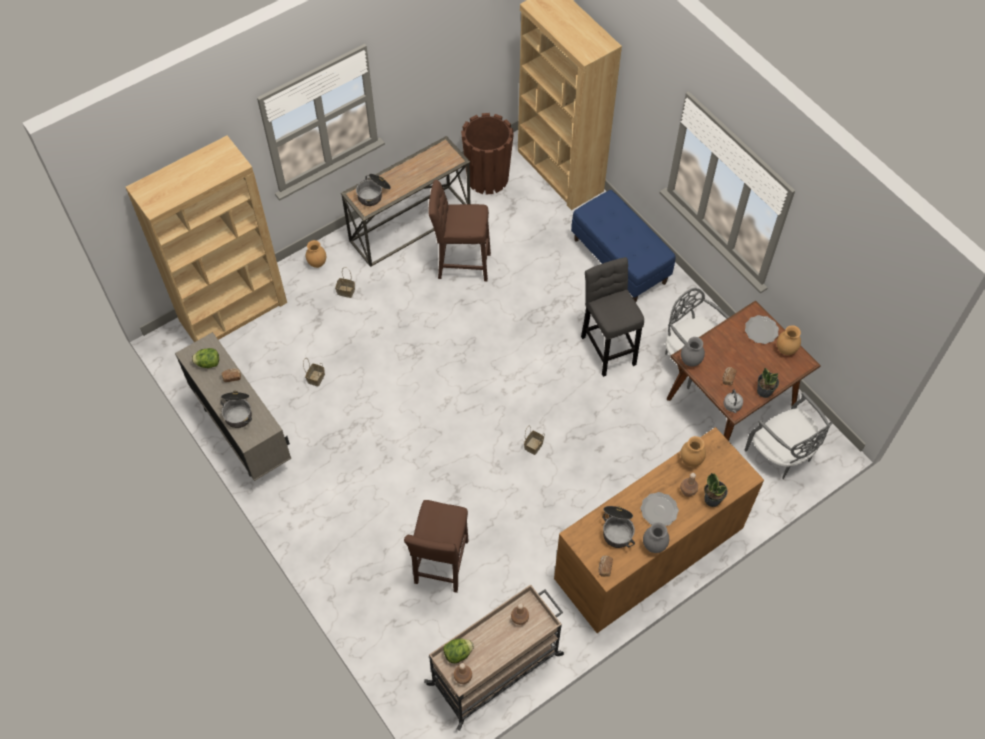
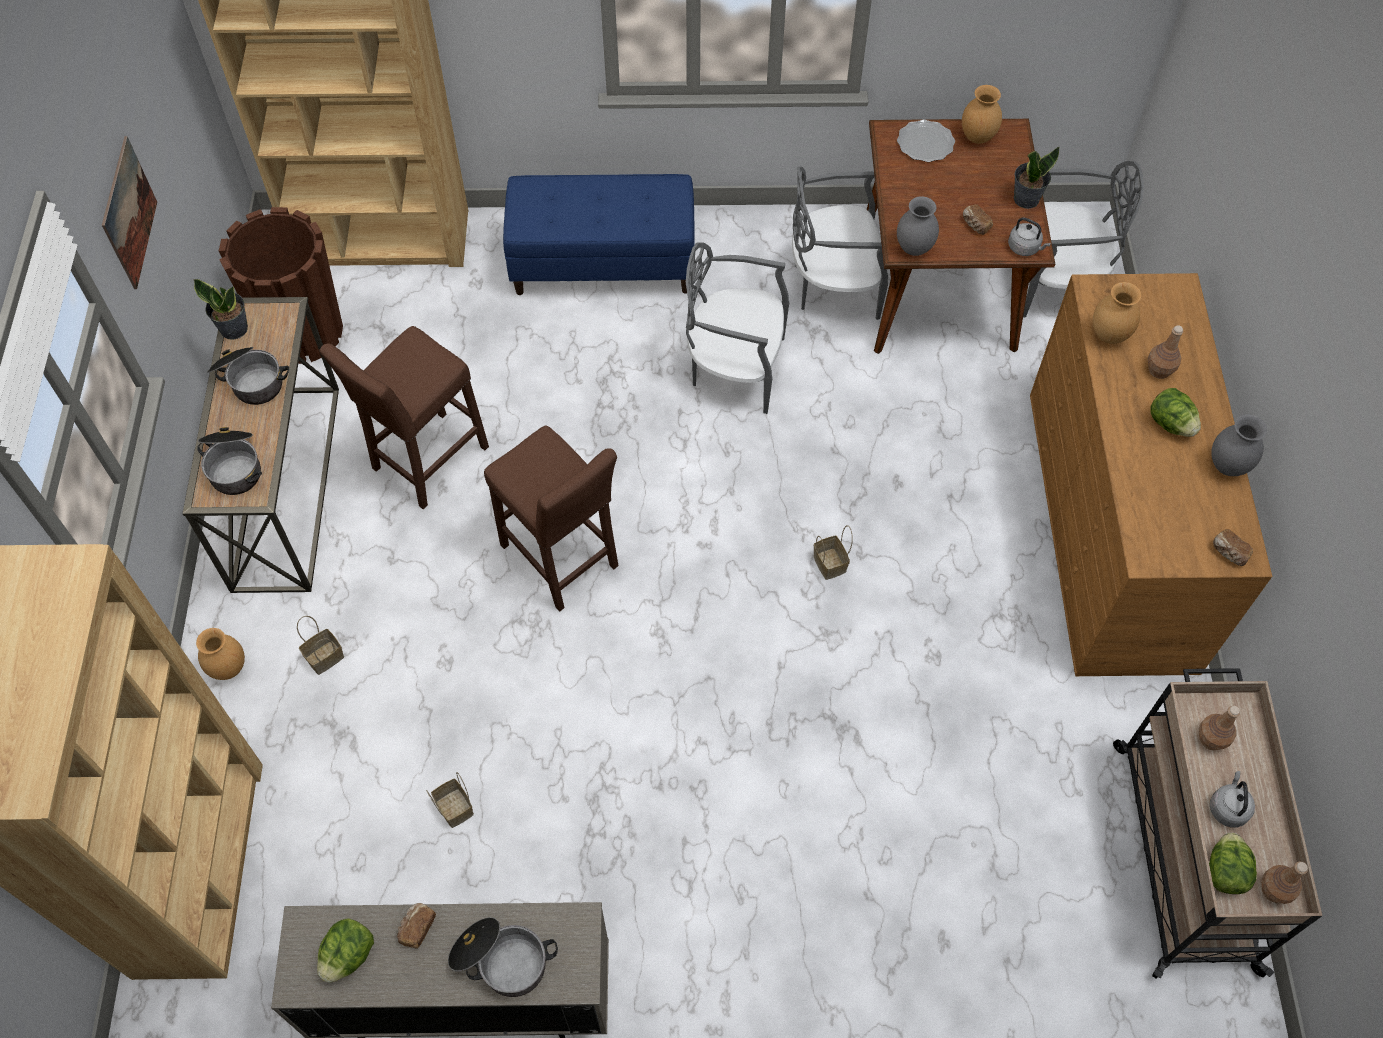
camera: 55 degrees left, 0 degrees up
brown stool [404,500,469,593] -> brown stool moved to [484,426,619,612]
grey stool [581,257,644,377] -> grey chair [686,242,789,414]
cooking pot [603,506,635,548] -> cooking pot moved to [207,347,289,405]
plate [640,492,679,526] -> lettuce [1150,388,1201,437]
potted plant [704,473,728,507] -> potted plant moved to [193,279,248,340]
none -> picture [102,136,157,289]
none -> grey kettle [1210,771,1255,828]

